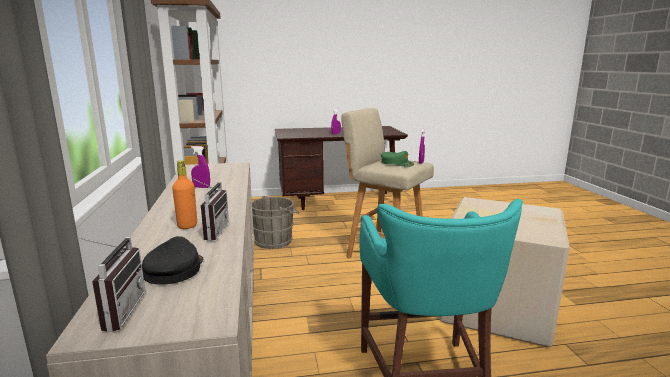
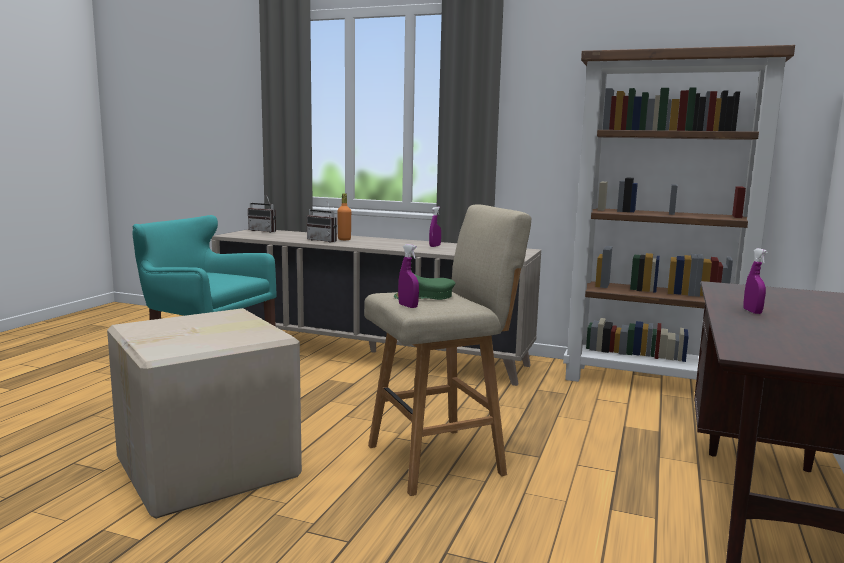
camera: 120 degrees right, 5 degrees down
black cap [142,236,203,285] -> none
grey bucket [252,196,300,249] -> none

